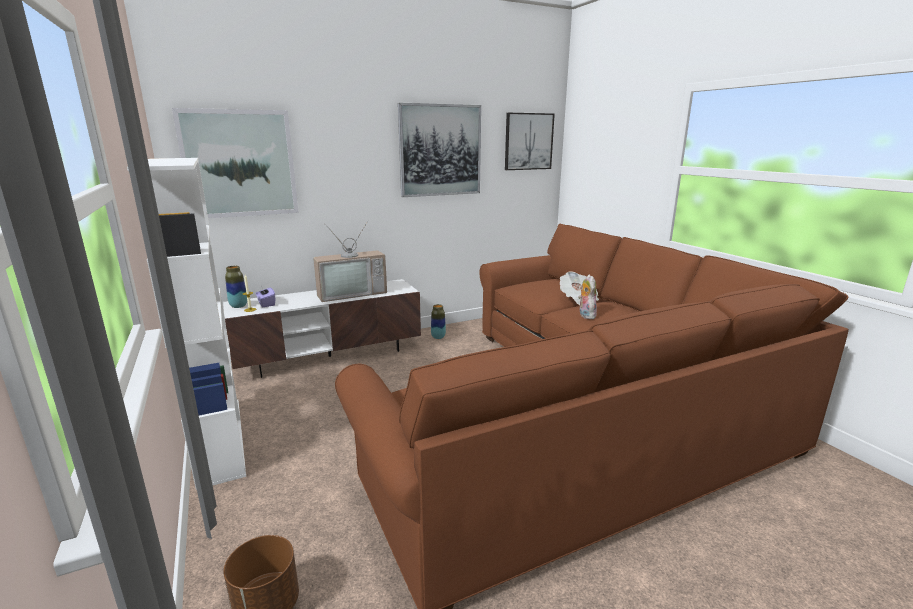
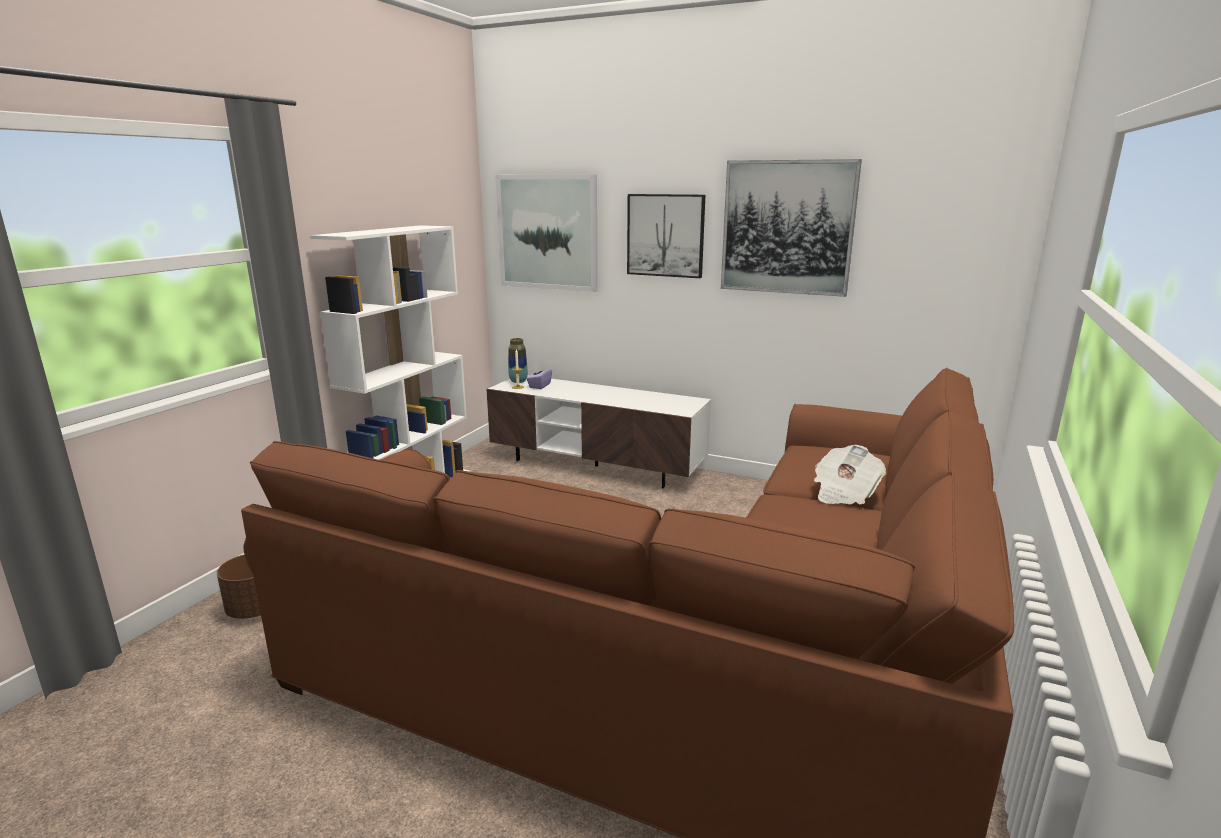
camera: 50 degrees right, 0 degrees up
television [313,220,387,302] -> none
vase [431,304,446,339] -> none
picture [505,113,555,170] -> picture moved to [627,194,705,278]
plush toy [578,274,597,319] -> none

